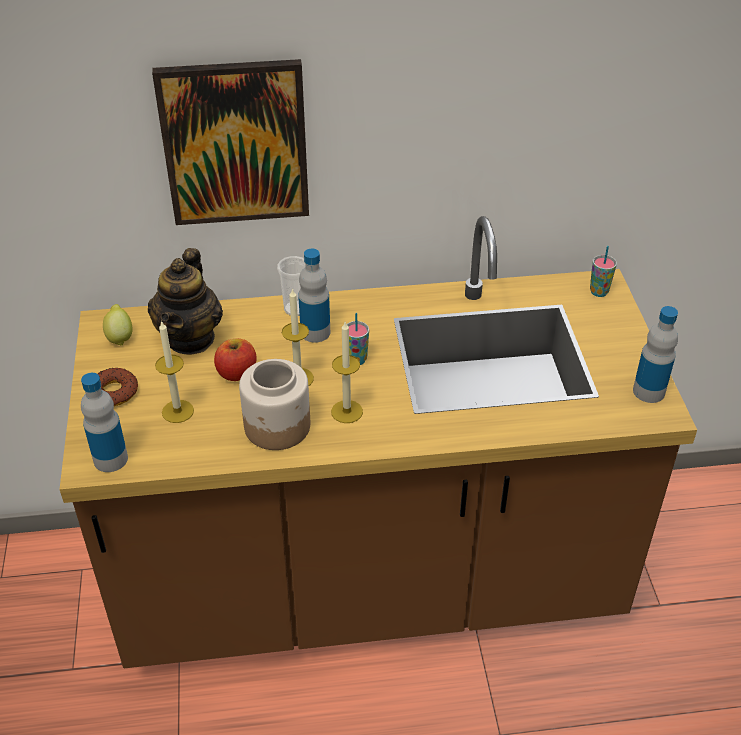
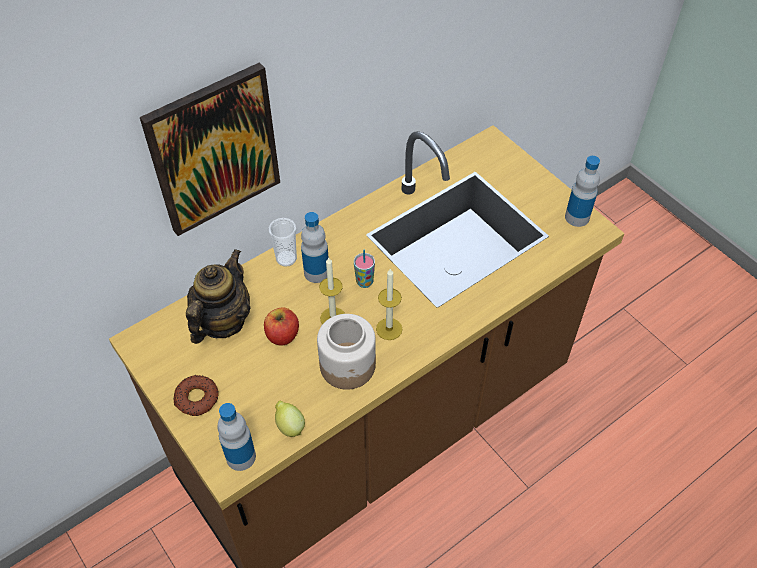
camera: 30 degrees left, 10 degrees up
lemon [103,304,132,346] -> lemon moved to [275,401,305,437]
teapot [148,248,223,355] -> teapot turned 135 degrees counterclockwise [186,249,251,344]
candle [155,322,194,423] -> none
cup [590,246,617,297] -> none

